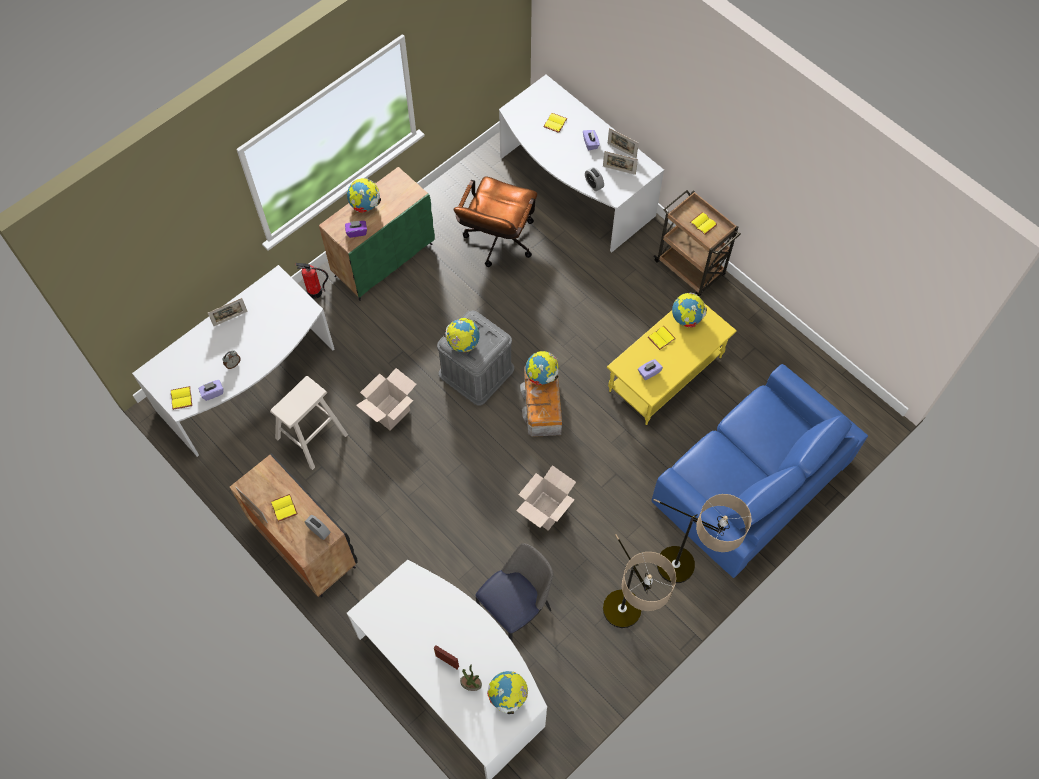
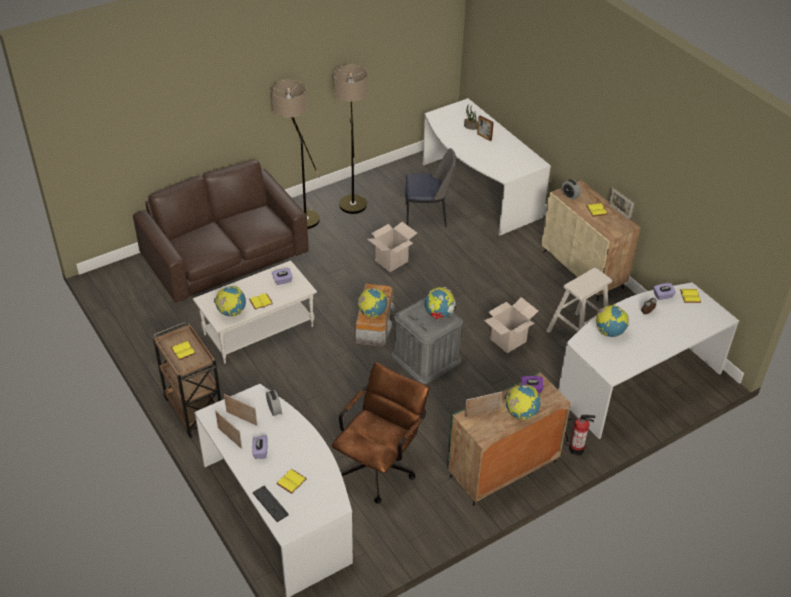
camera: 170 degrees left, 20 degrees down
picture frame [208,298,248,326] -> picture frame moved to [465,391,502,418]
black cabinet [230,453,358,597] -> beige cabinet [542,180,640,301]
chair [475,543,553,641] -> chair turned 150 degrees counterclockwise [405,148,456,227]
globe [487,671,528,714] -> globe moved to [596,305,629,337]
yellow coffee table [607,303,737,425] -> white coffee table [193,260,317,364]
blue sofa [651,364,868,578] -> brown sofa [133,160,309,302]
none -> keyboard [253,486,289,522]

